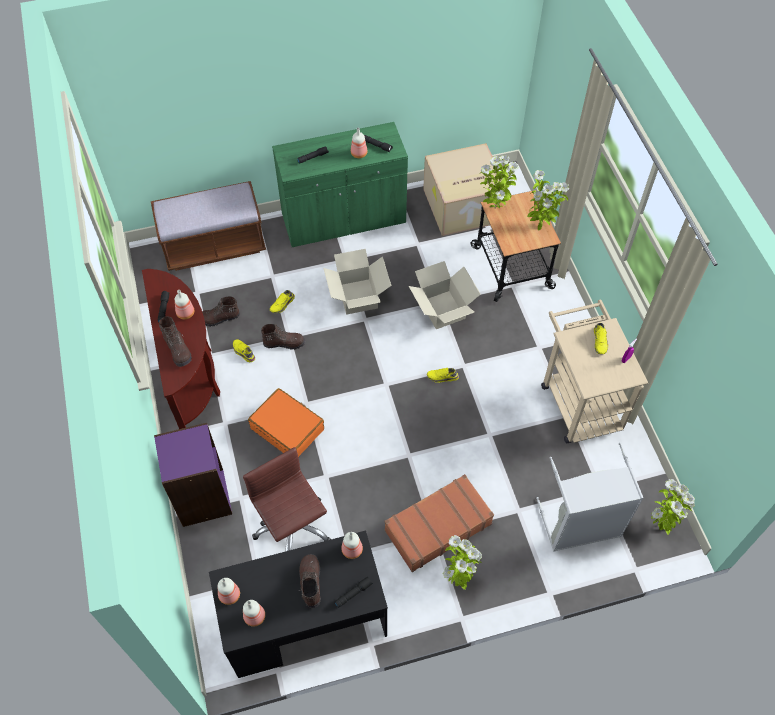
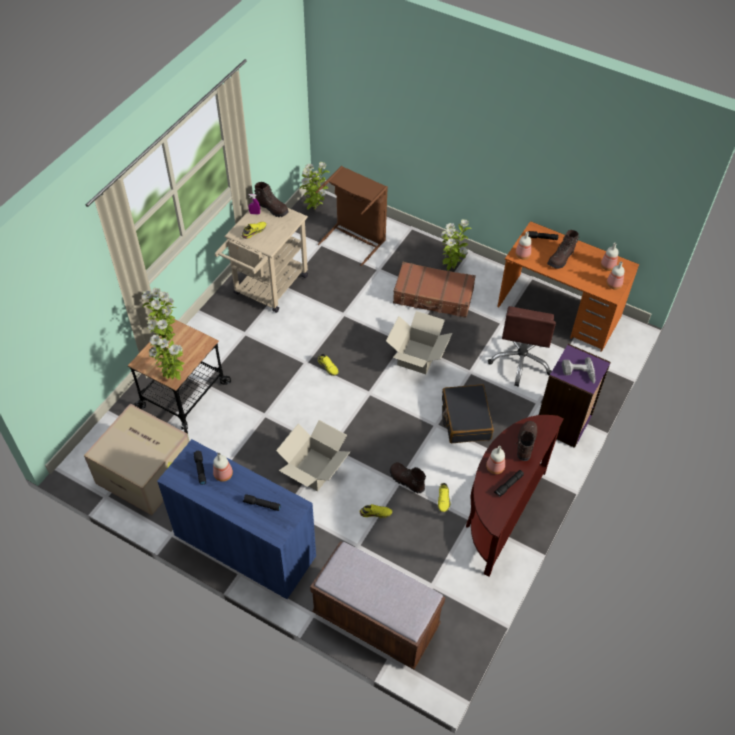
camera: 135 degrees left, 5 degrees down
brown boot [202,296,240,327] -> brown boot moved to [254,182,289,217]
black desk [209,530,388,678] -> orange desk [497,221,639,352]
orange suitcase [248,388,324,457] -> black suitcase [442,384,494,443]
green cabinet [272,122,408,247] -> blue cabinet [157,439,316,599]
cardboard box [409,261,481,329] -> cardboard box moved to [386,311,452,374]
grey laundry basket [536,442,644,552] -> brown laundry basket [316,166,388,266]
none -> power drill [562,357,595,383]

